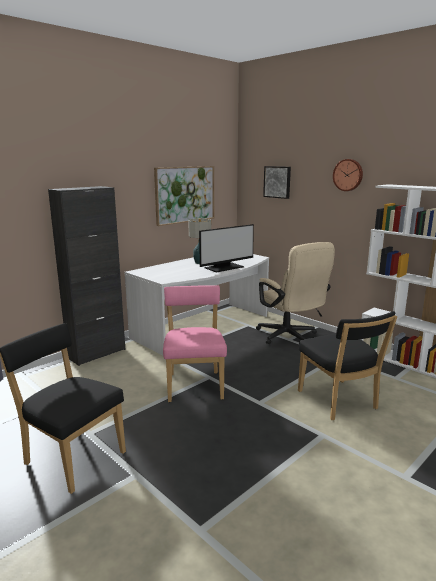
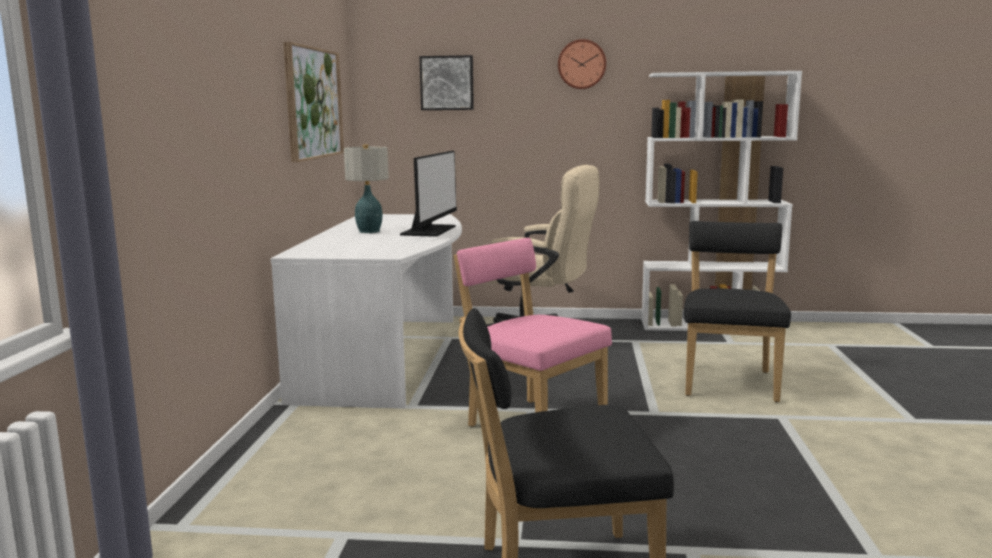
camera: 40 degrees left, 5 degrees down
black cabinet [48,186,126,366] -> none
black chair [298,311,397,420] -> black chair turned 105 degrees counterclockwise [684,221,791,403]

